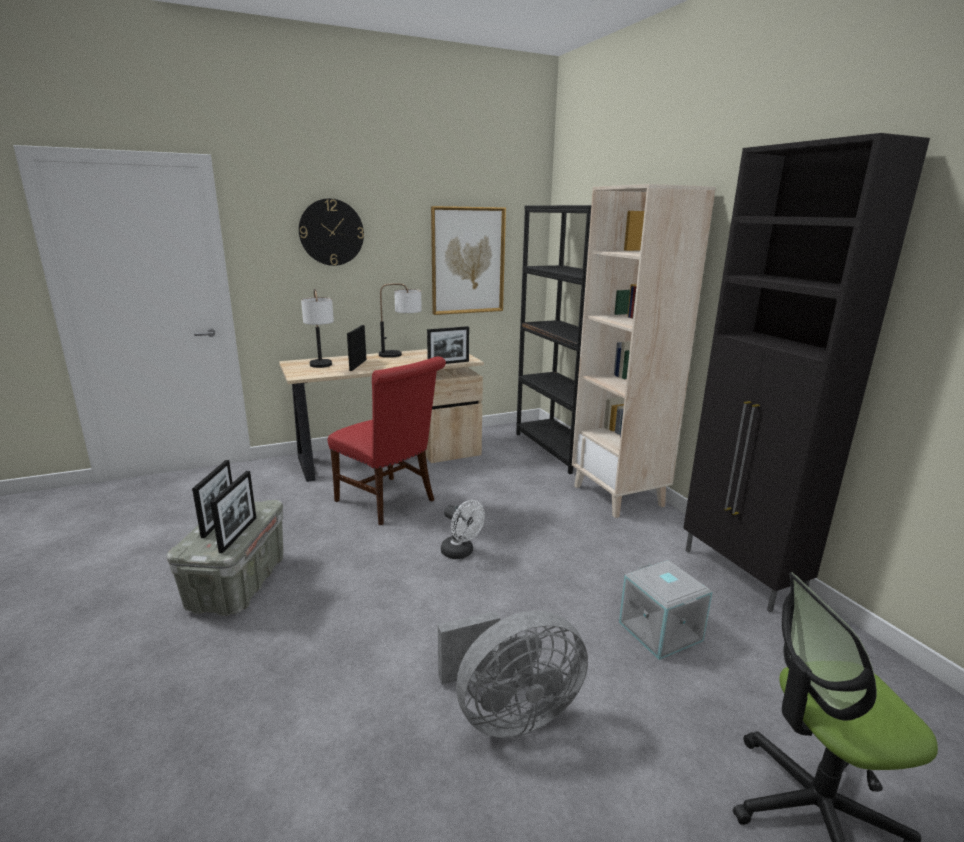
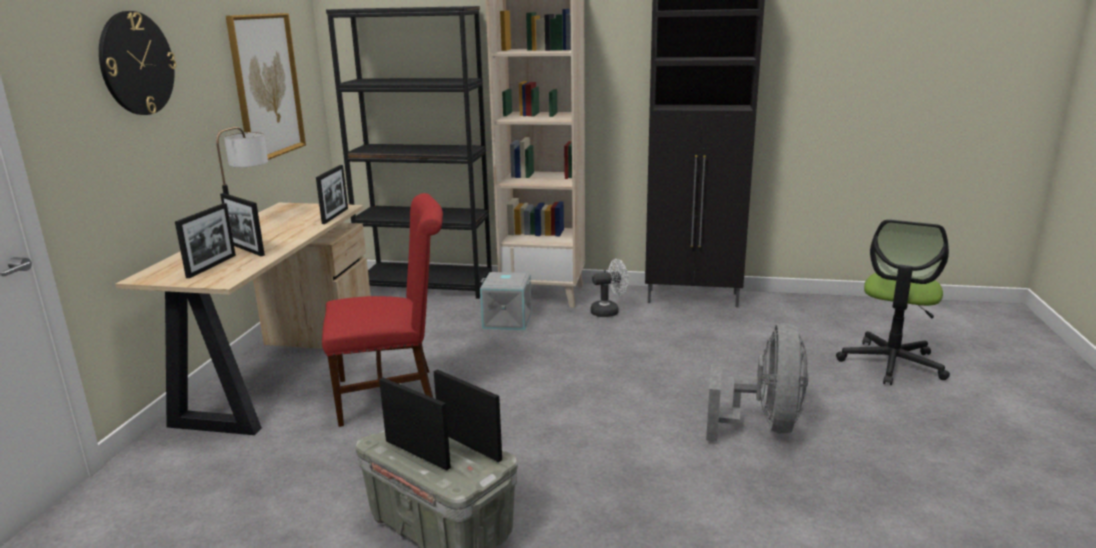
camera: 55 degrees left, 0 degrees up
table lamp [301,288,334,368] -> picture frame [175,203,236,278]
white fan [441,500,485,559] -> white fan moved to [591,259,629,317]
grey storage box [619,560,712,660] -> grey storage box moved to [480,272,532,330]

